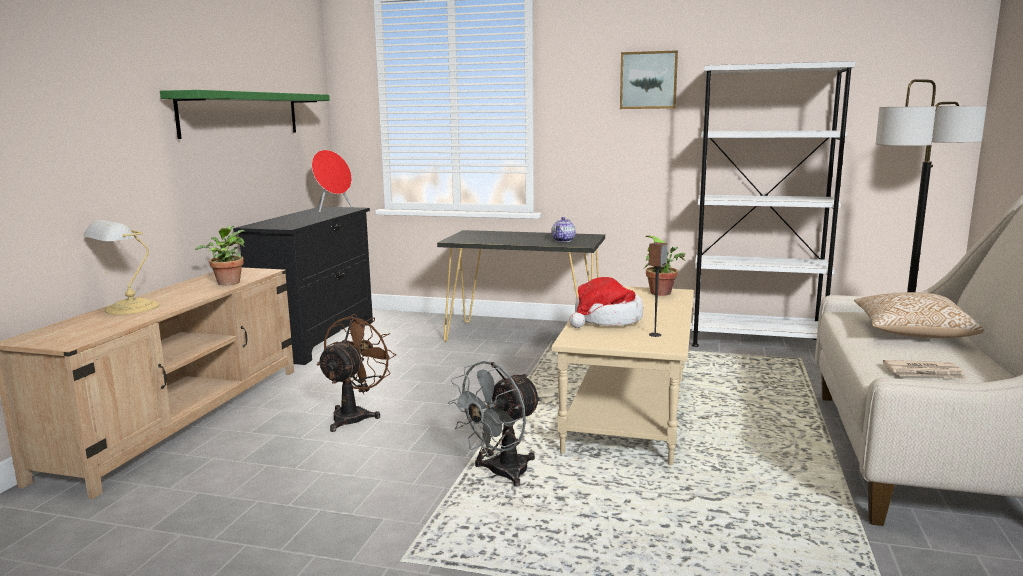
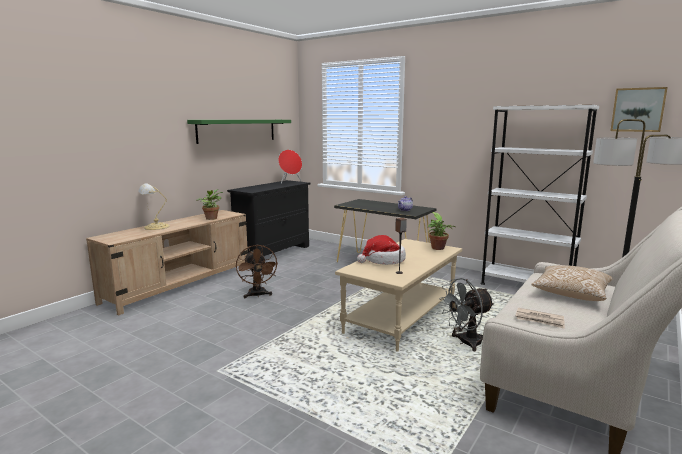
camera: 20 degrees right, 0 degrees up
brown fan [317,314,396,432] -> brown fan turned 120 degrees clockwise [236,245,278,298]
grey fan [448,361,542,487] -> grey fan moved to [439,278,494,351]
picture [620,50,678,109] -> picture moved to [610,87,668,132]

